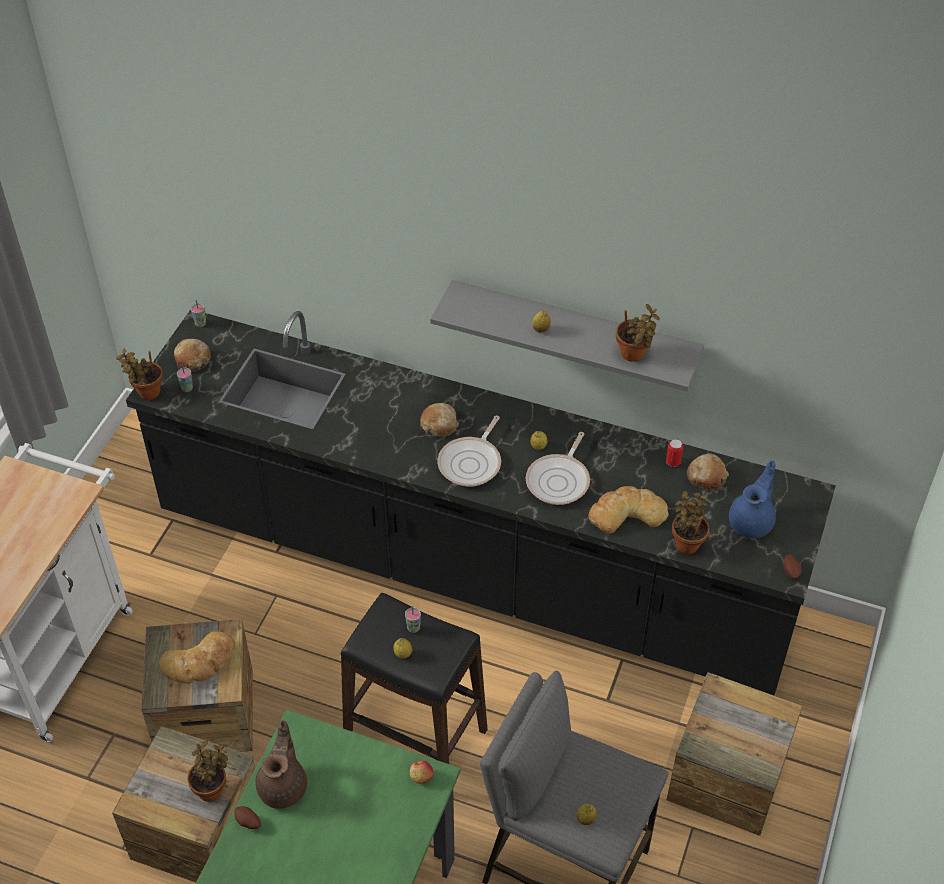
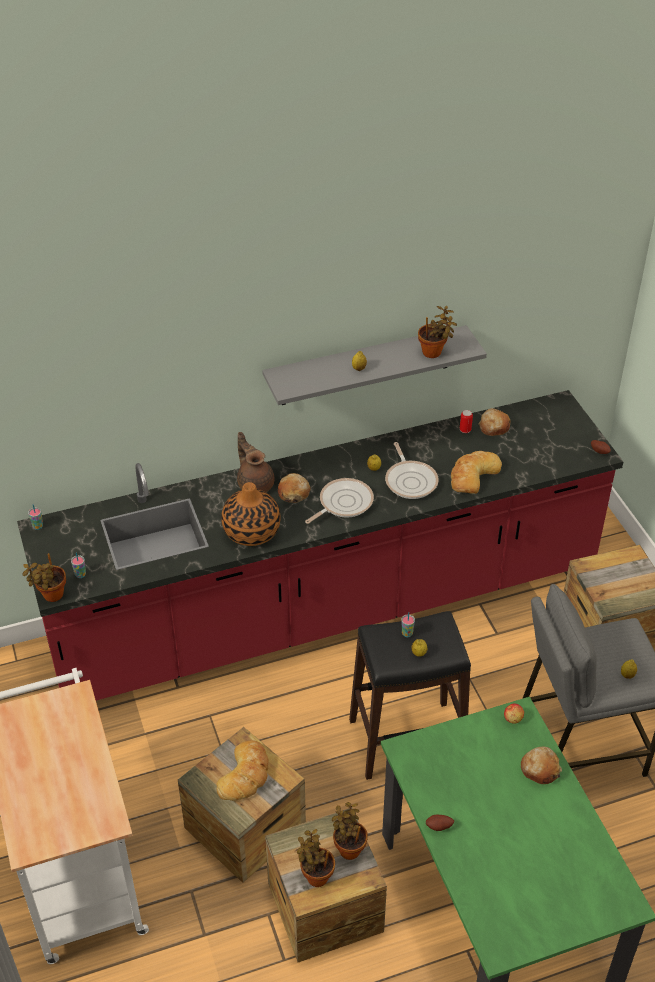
camera: 40 degrees left, 5 degrees down
black counter [126,309,836,696] -> red counter [17,390,623,701]
bread [174,339,211,372] -> bread moved to [521,747,562,784]
brown teapot [255,720,307,809] -> brown teapot moved to [237,432,274,492]
frying pan [437,416,501,487] -> frying pan turned 120 degrees counterclockwise [305,478,374,524]
potted plant [672,491,710,554] -> potted plant moved to [297,829,335,887]
blue teapot [729,460,776,538] -> none
none -> vase [221,482,280,546]

